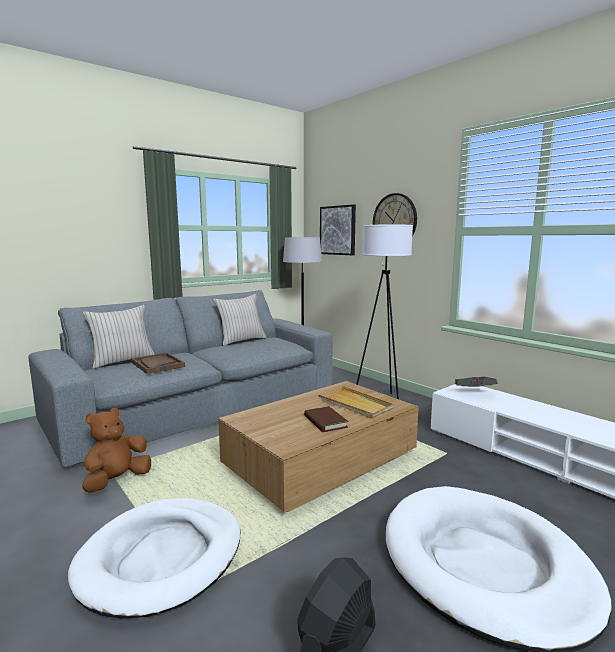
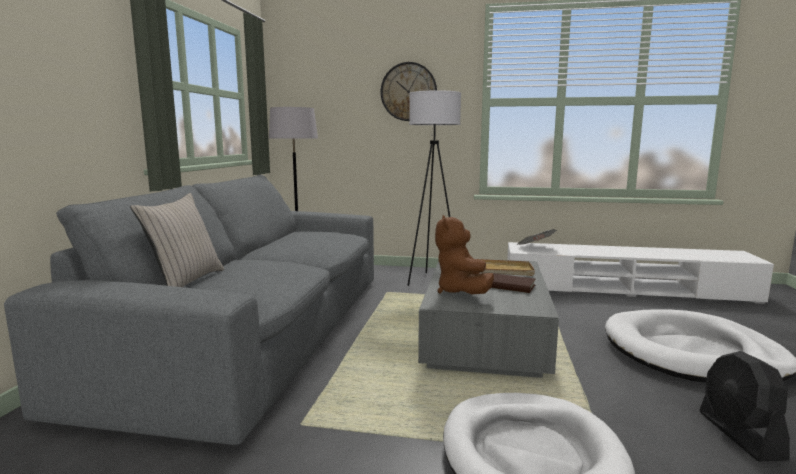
camera: 40 degrees left, 0 degrees up
brown plush toy [82,408,151,493] -> brown plush toy moved to [435,215,494,294]
brown tray [131,352,185,374] -> none
beige pillow [213,294,267,346] -> none
brown coffee table [218,381,419,512] -> grey coffee table [418,259,559,378]
picture [320,204,356,255] -> none

